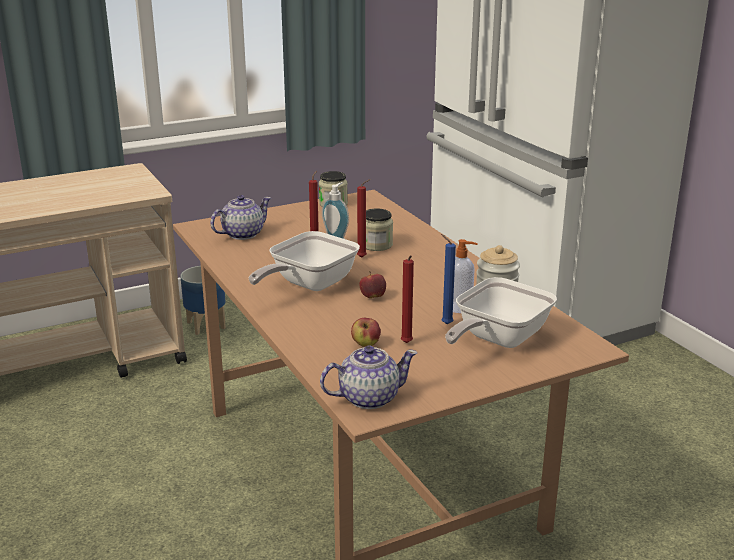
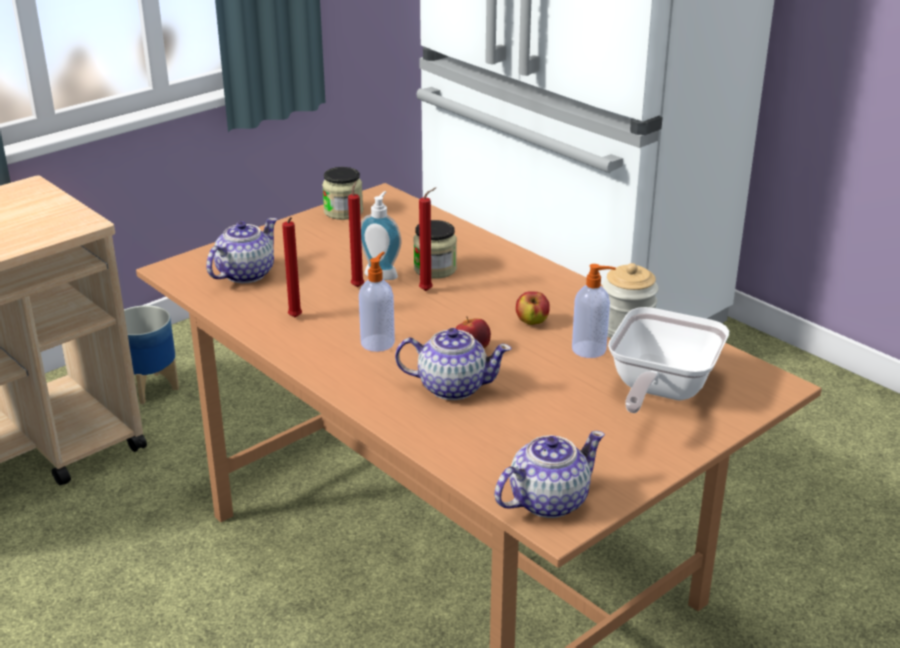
camera: 15 degrees left, 5 degrees up
frying pan [249,231,360,291] -> soap dispenser [359,252,395,352]
apple [351,318,381,347] -> apple moved to [516,291,550,325]
red candle [401,255,414,343] -> red candle moved to [282,217,302,318]
blue candle [441,234,456,324] -> none
none -> teapot [395,328,512,400]

